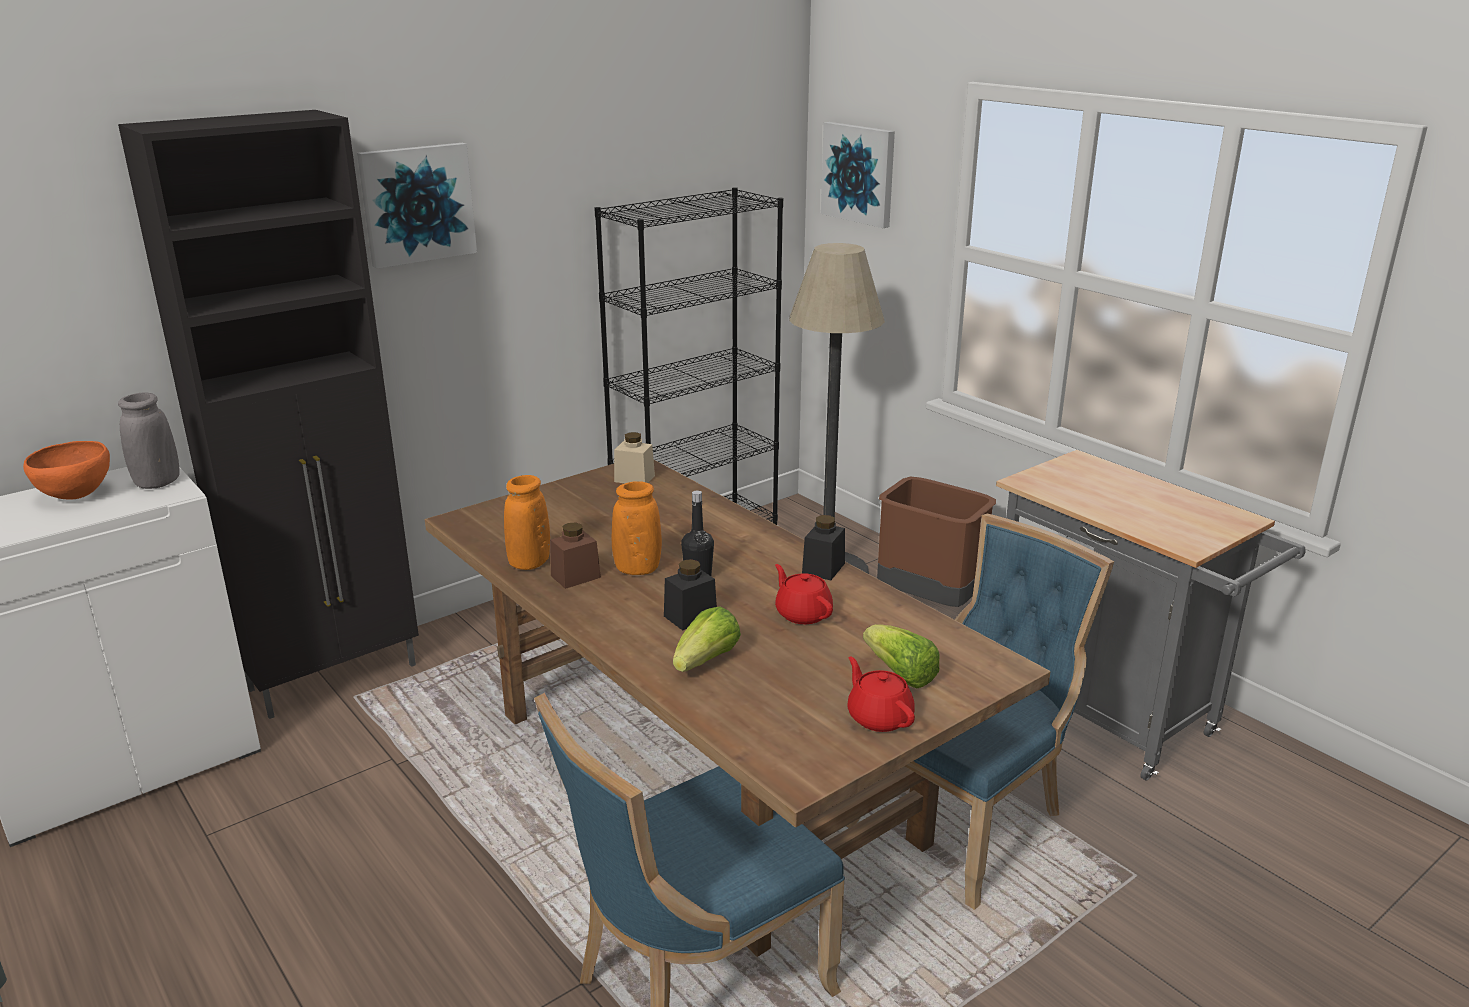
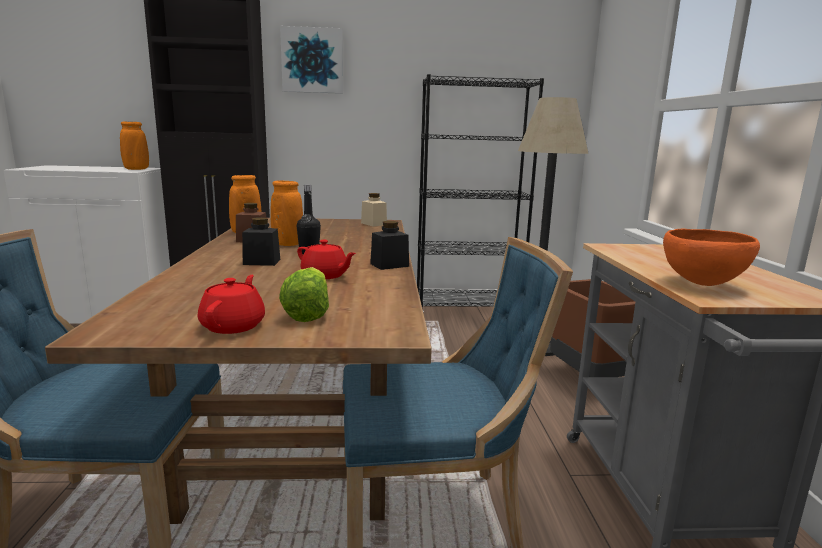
camera: 35 degrees right, 10 degrees down
orange bowl [23,441,110,499] -> orange bowl moved to [663,229,760,286]
grey vase [118,392,180,489] -> orange vase [120,122,149,170]
lettuce [673,606,741,672] -> none
red teapot [775,564,833,624] -> red teapot turned 120 degrees clockwise [297,240,356,279]
picture [821,122,895,228] -> none

